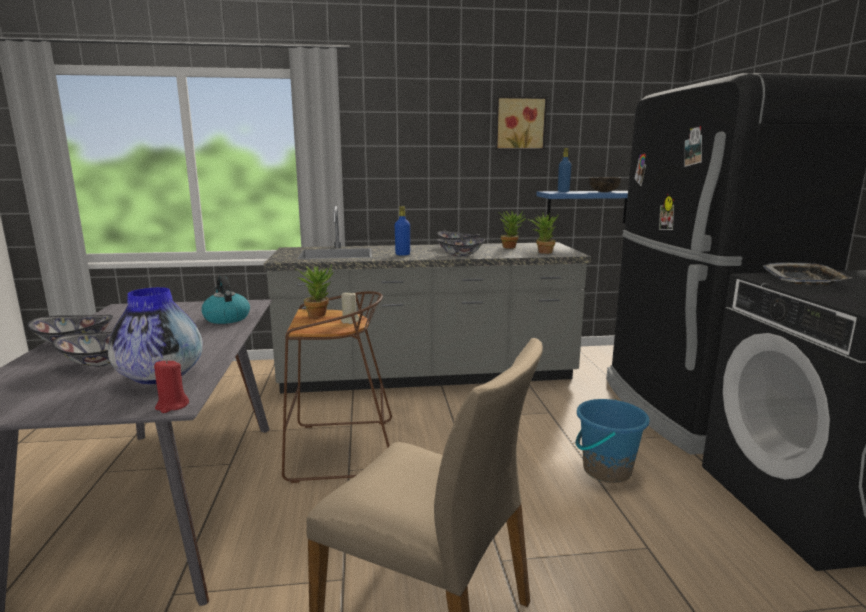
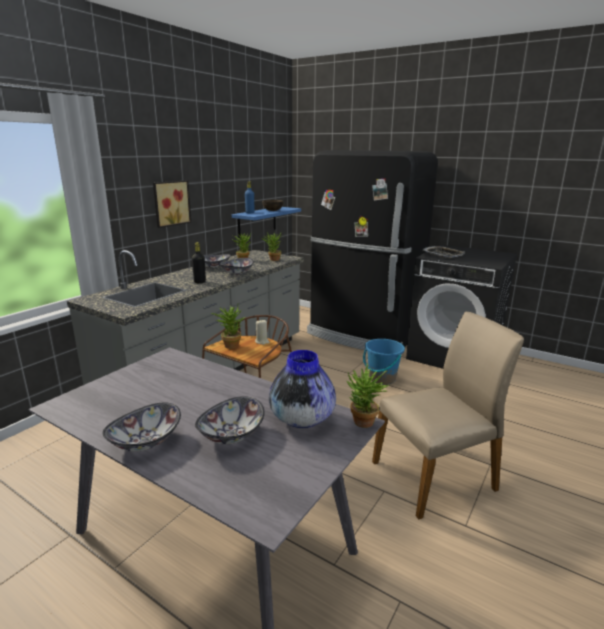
camera: 50 degrees left, 5 degrees up
red candle [154,359,189,413] -> potted plant [347,363,389,428]
kettle [201,276,250,324] -> none
blue bottle [395,206,410,256] -> black bottle [192,242,206,283]
picture [495,96,547,150] -> picture moved to [153,180,191,228]

